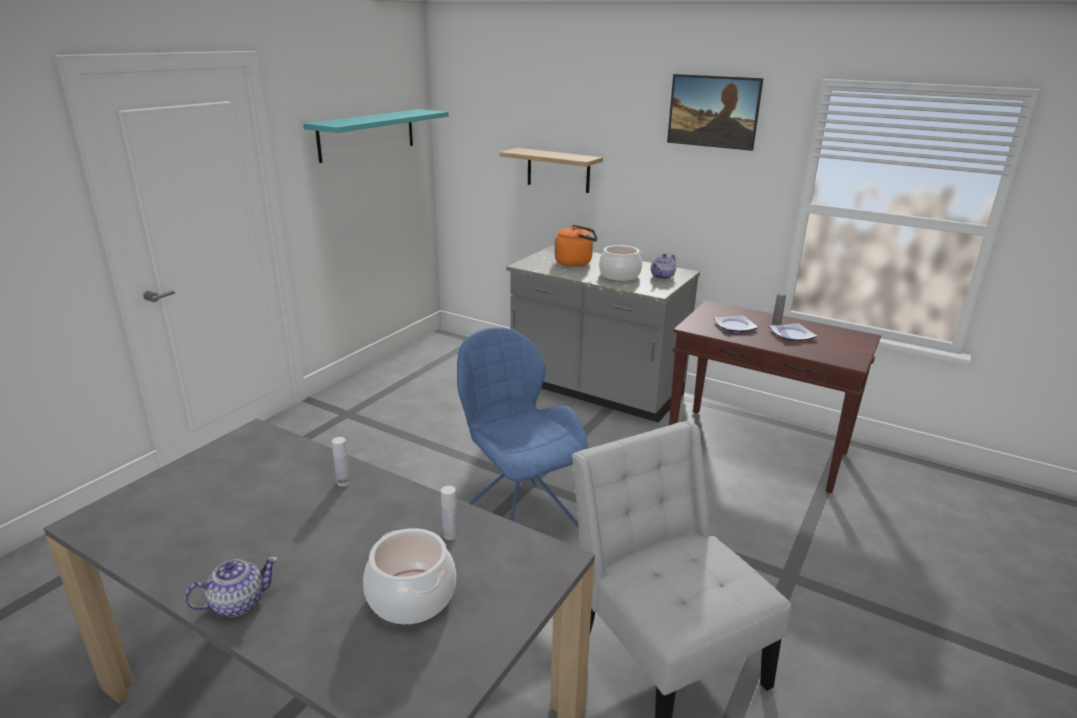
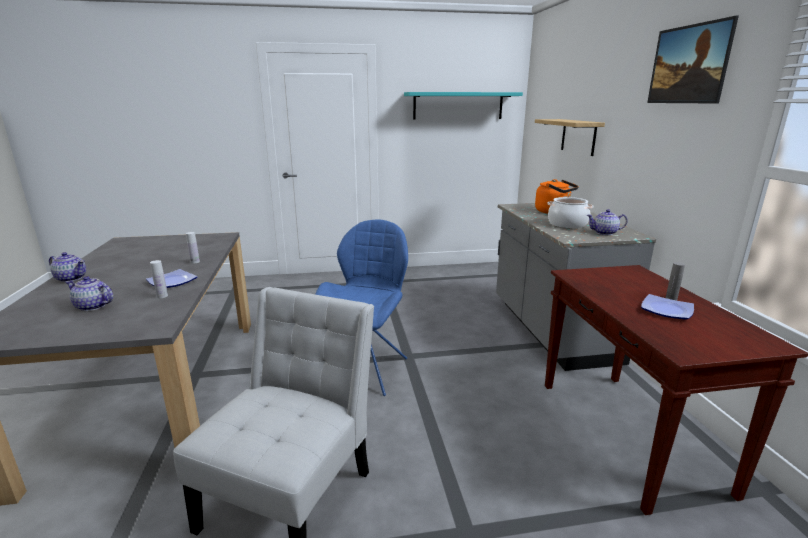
camera: 50 degrees right, 5 degrees down
cooking pot [363,528,456,624] -> teapot [65,276,113,311]
plate [713,315,758,332] -> plate moved to [146,269,198,288]

